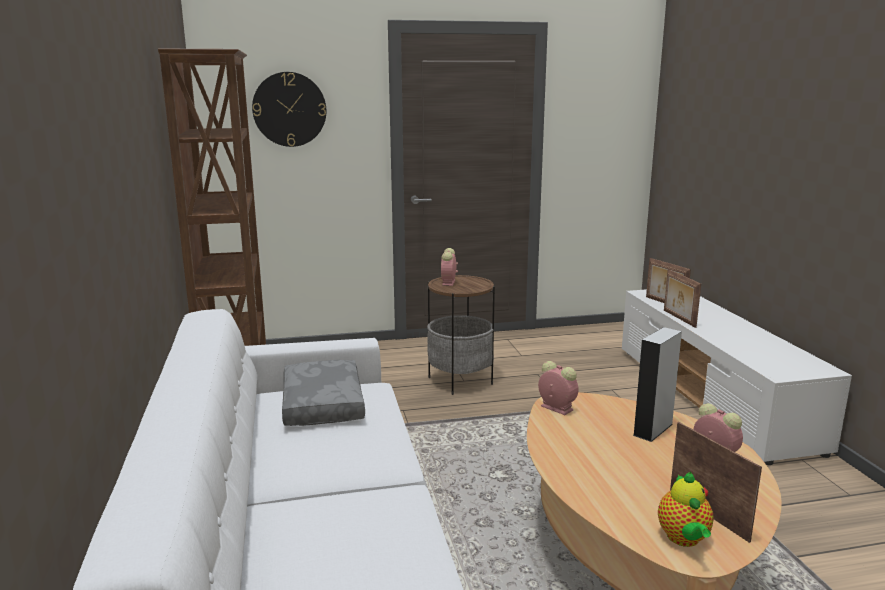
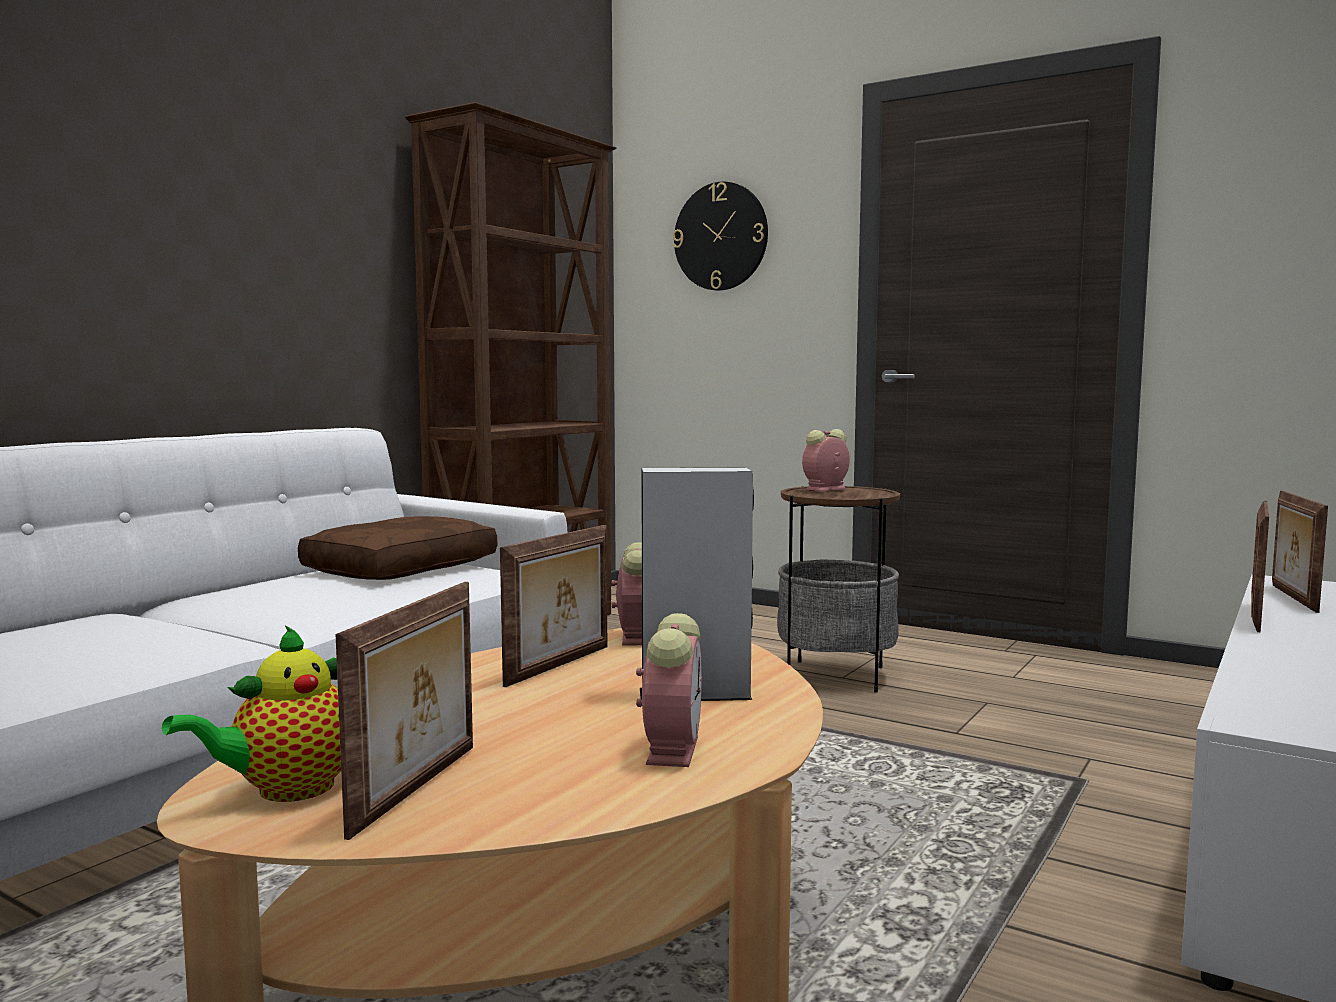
camera: 45 degrees right, 10 degrees down
grey pillow [282,360,365,426] -> brown pillow [298,516,497,580]
none -> picture frame [500,525,607,687]

